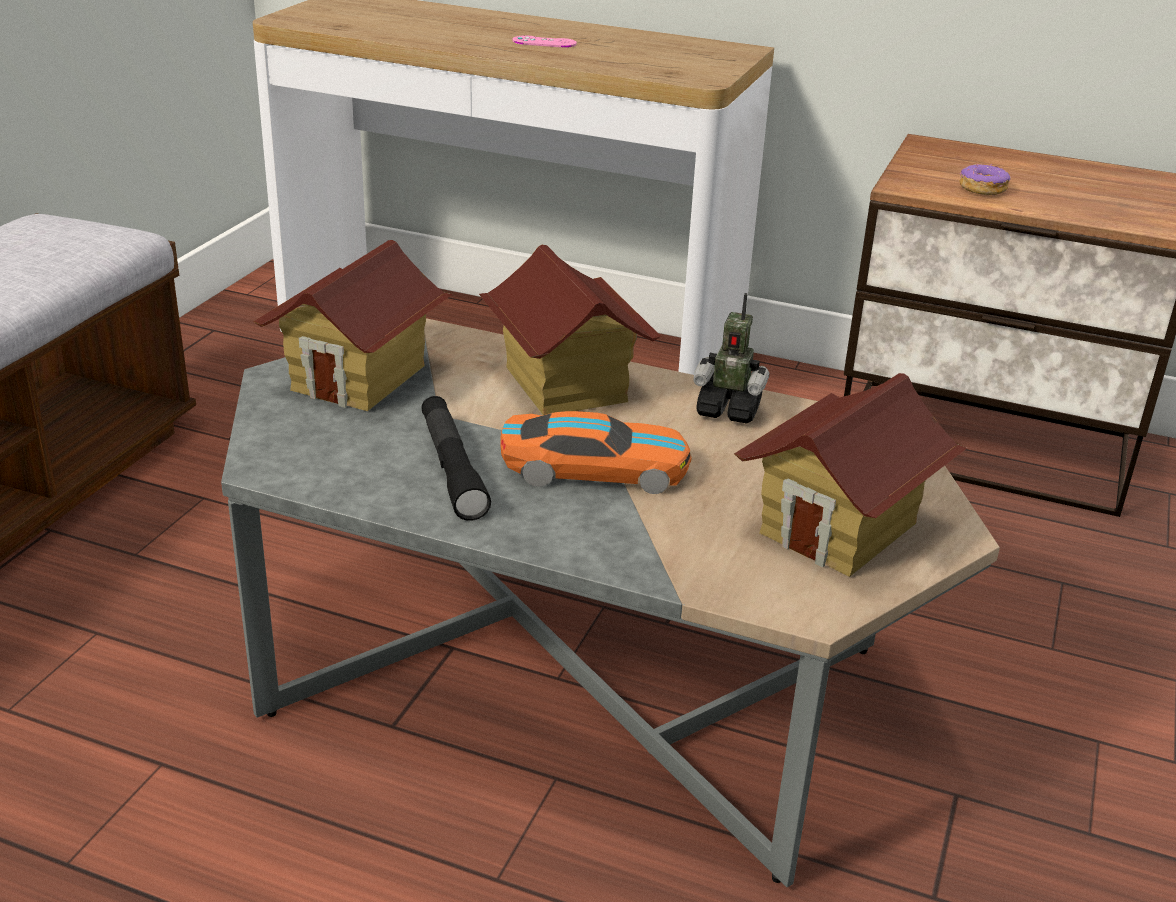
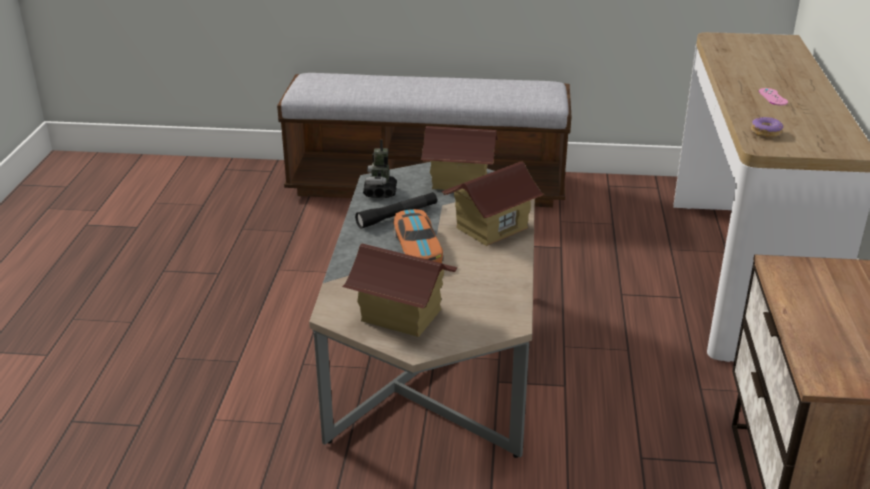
camera: 75 degrees right, 0 degrees up
toy robot [693,293,770,424] -> toy robot moved to [363,139,397,198]
donut [959,164,1010,195] -> donut moved to [751,117,784,138]

